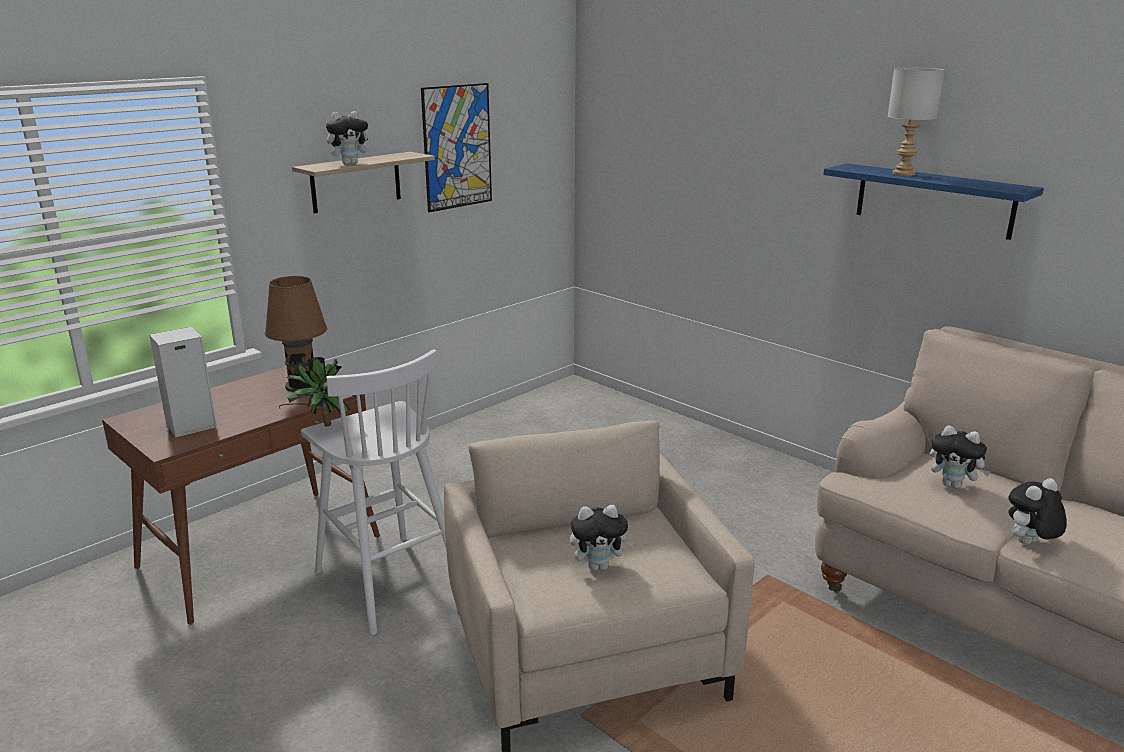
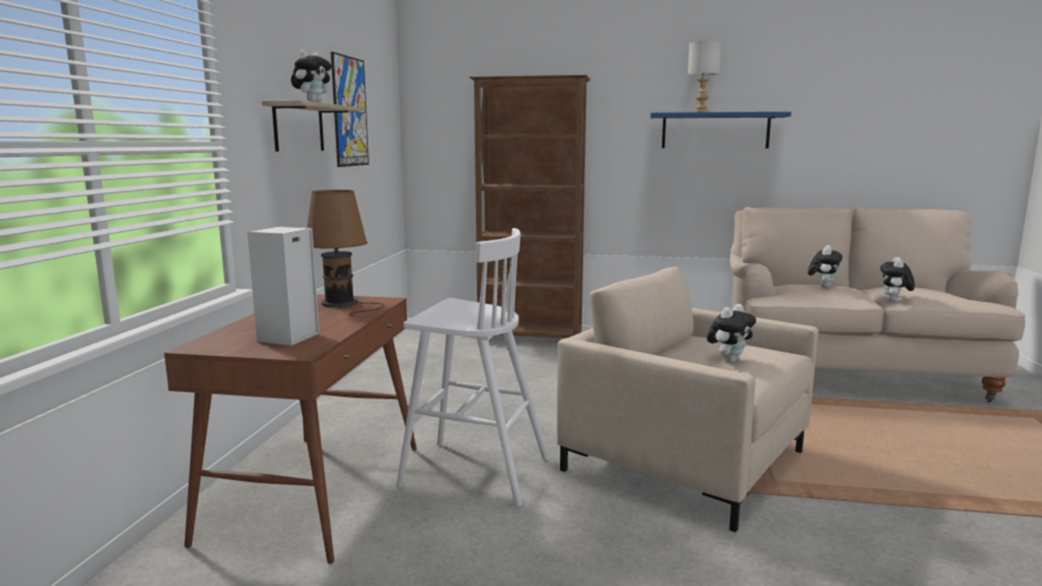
camera: 35 degrees left, 10 degrees down
potted plant [286,357,356,426] -> none
plush toy [930,425,991,489] -> plush toy turned 60 degrees counterclockwise [808,245,843,288]
none -> brown bookcase [469,75,590,338]

